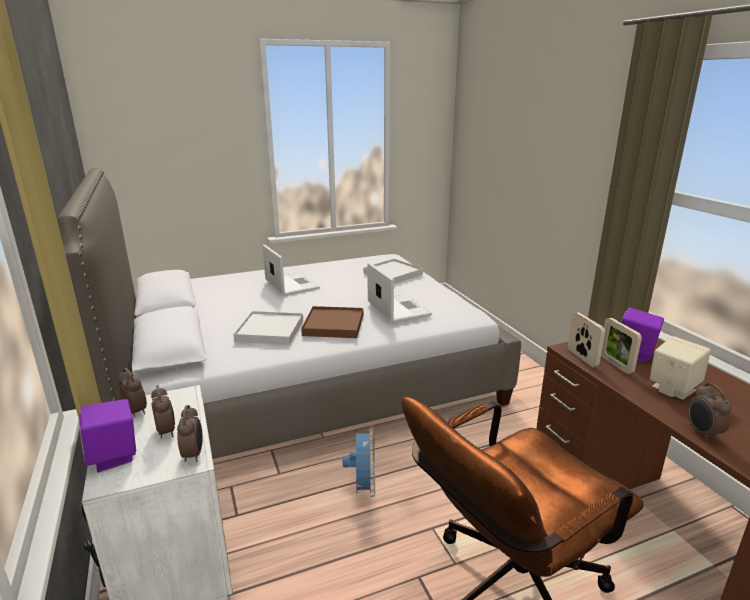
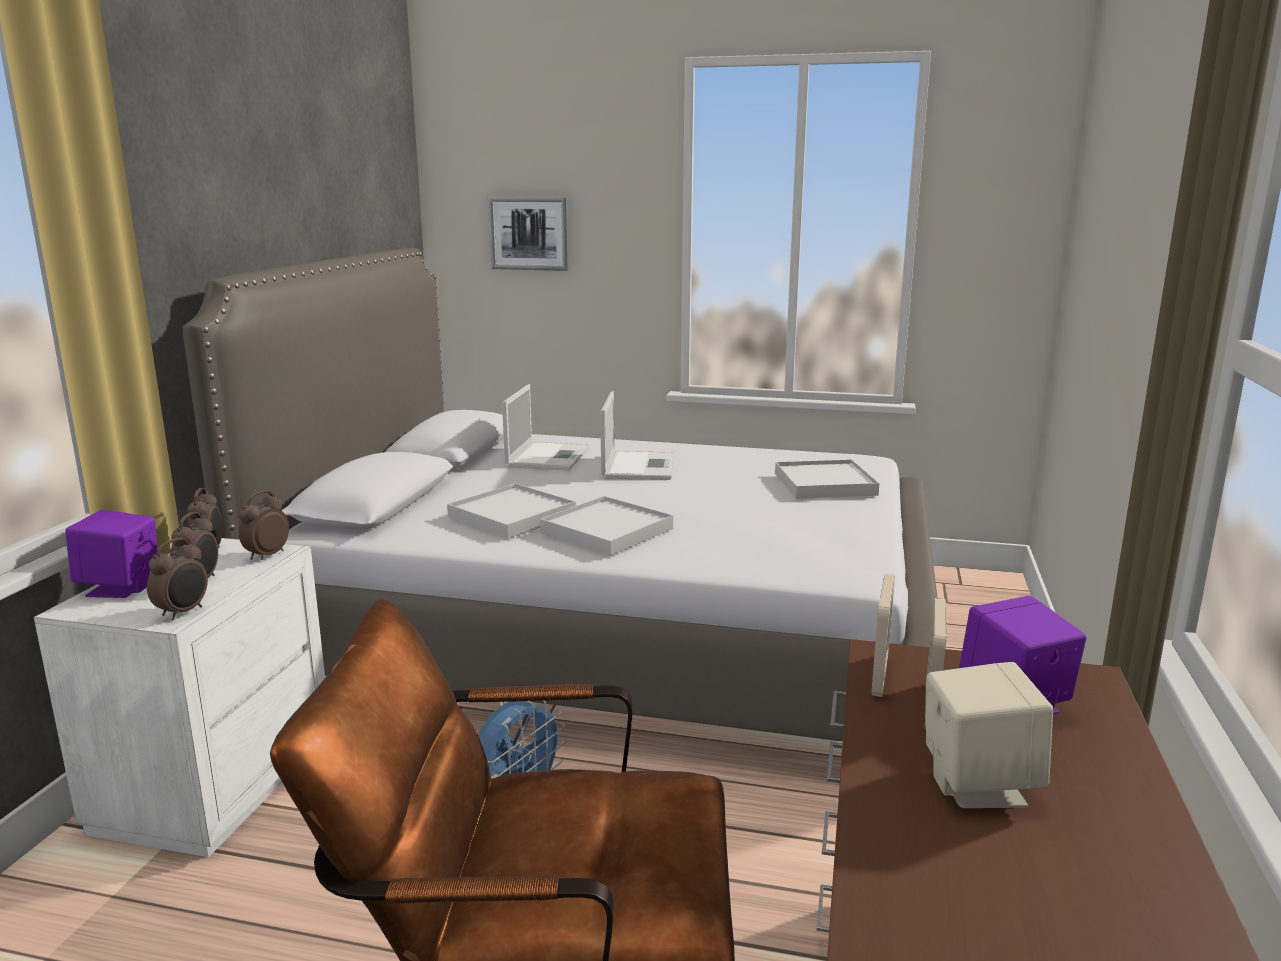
camera: 35 degrees right, 5 degrees down
brown tray [301,306,363,338] -> white tray [540,496,673,556]
laptop [367,262,432,323] -> laptop moved to [502,384,590,471]
alarm clock [688,383,732,441] -> alarm clock moved to [239,490,289,560]
none -> picture [488,197,569,271]

